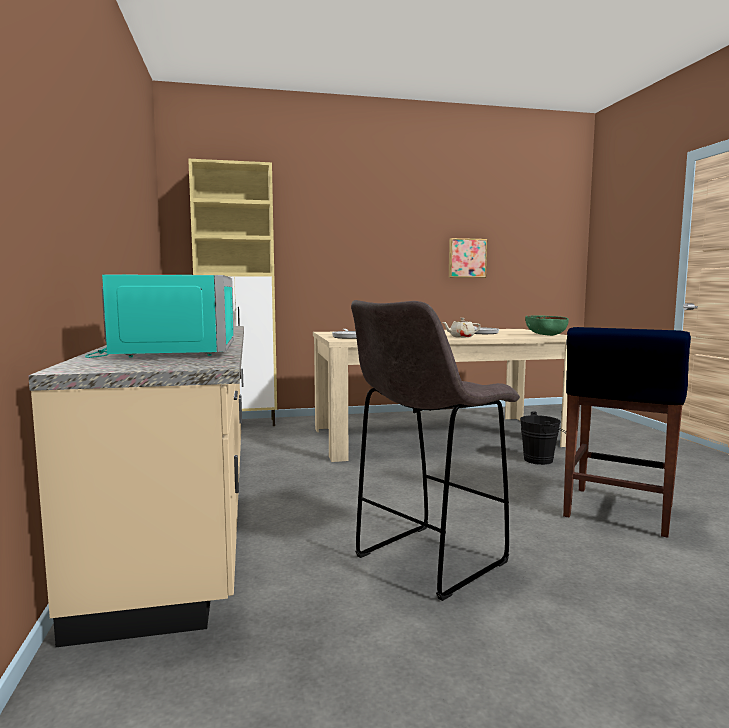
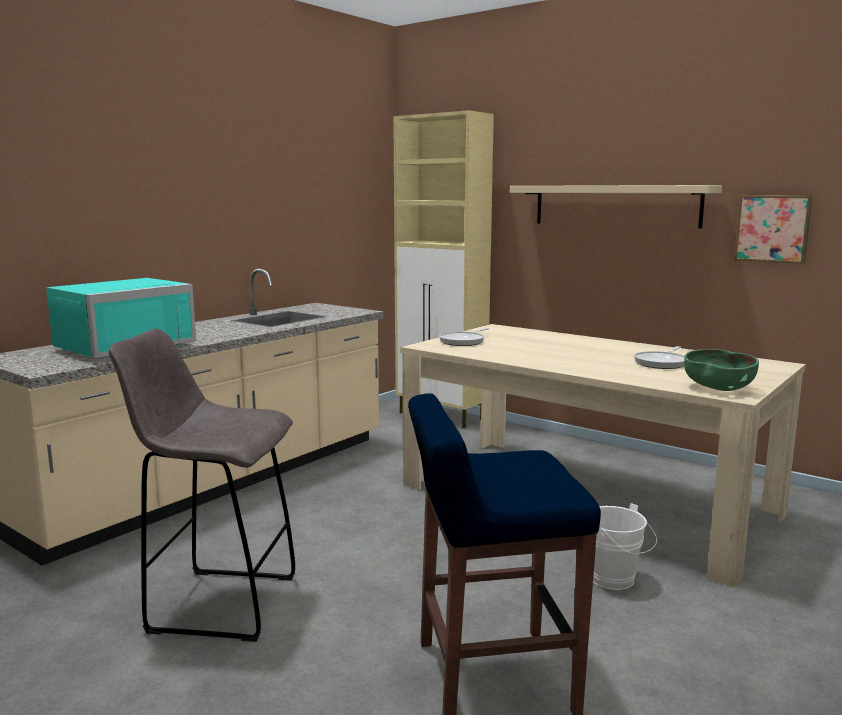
camera: 50 degrees right, 5 degrees up
beige teapot [442,318,481,338] -> none
black bucket [520,412,566,465] -> white bucket [593,503,657,590]
none -> beige shelf [510,185,722,228]

